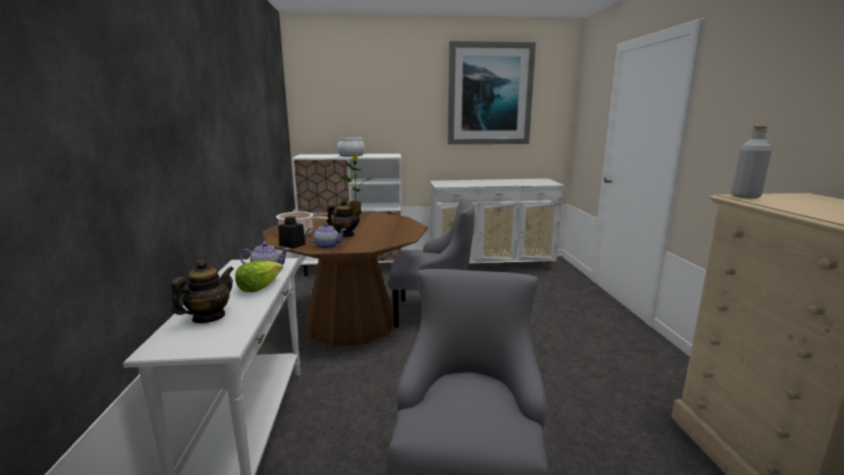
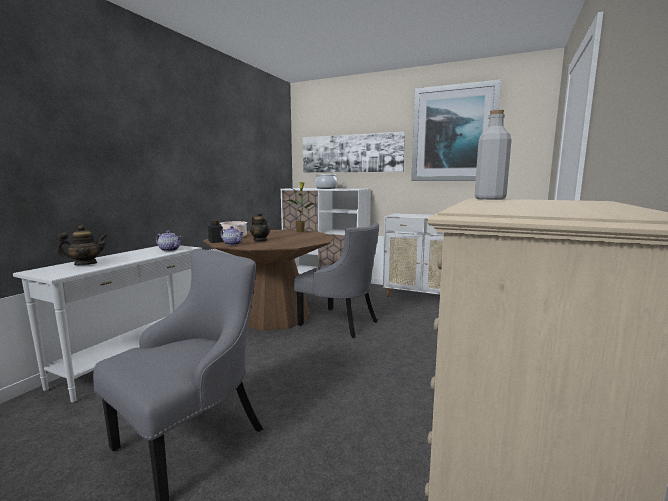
camera: 30 degrees right, 5 degrees down
lettuce [235,261,283,292] -> none
none -> picture [303,132,405,173]

